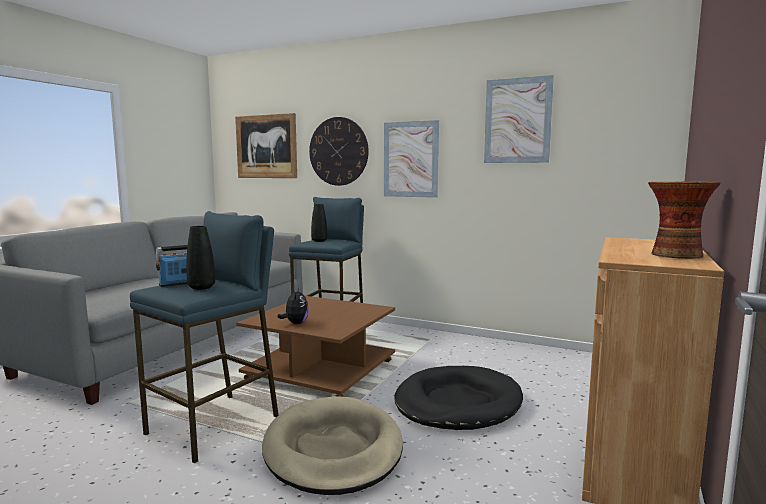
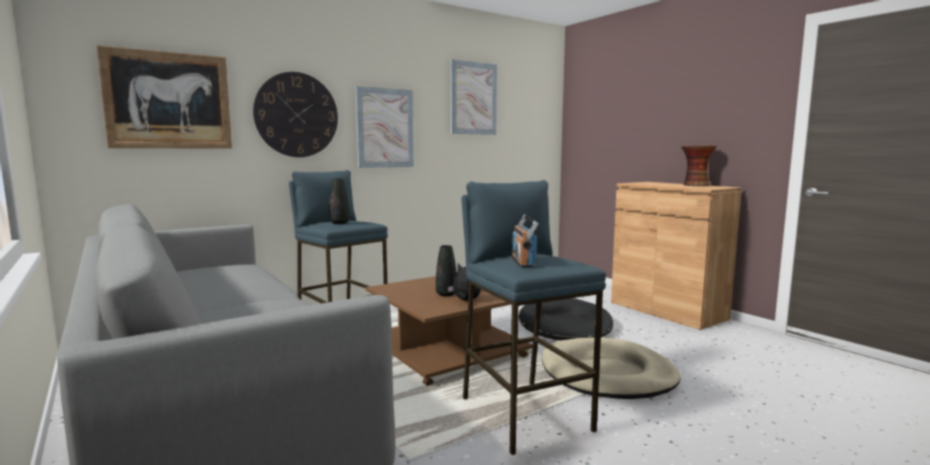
camera: 60 degrees left, 0 degrees up
black vase [186,226,215,290] -> black vase moved to [436,245,457,296]

